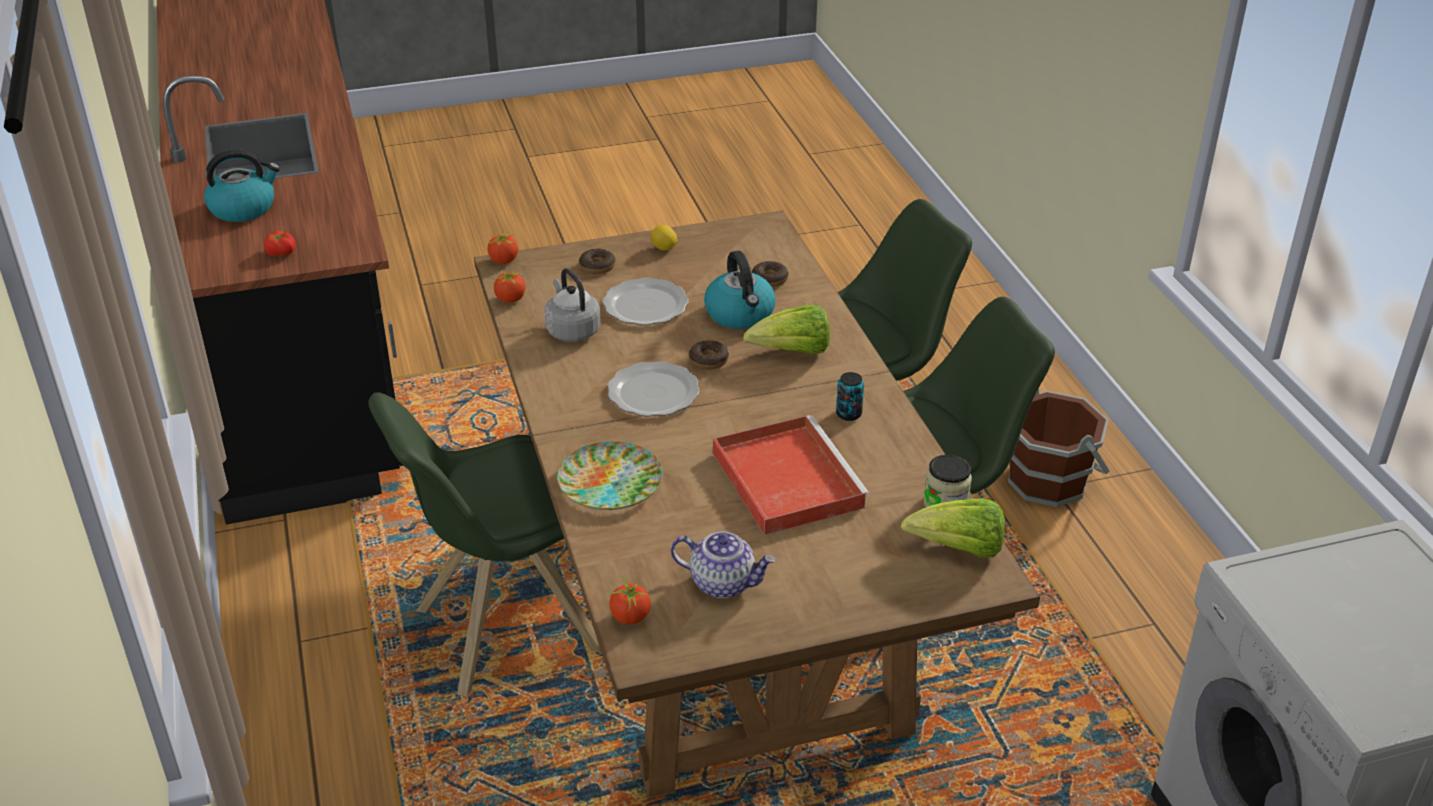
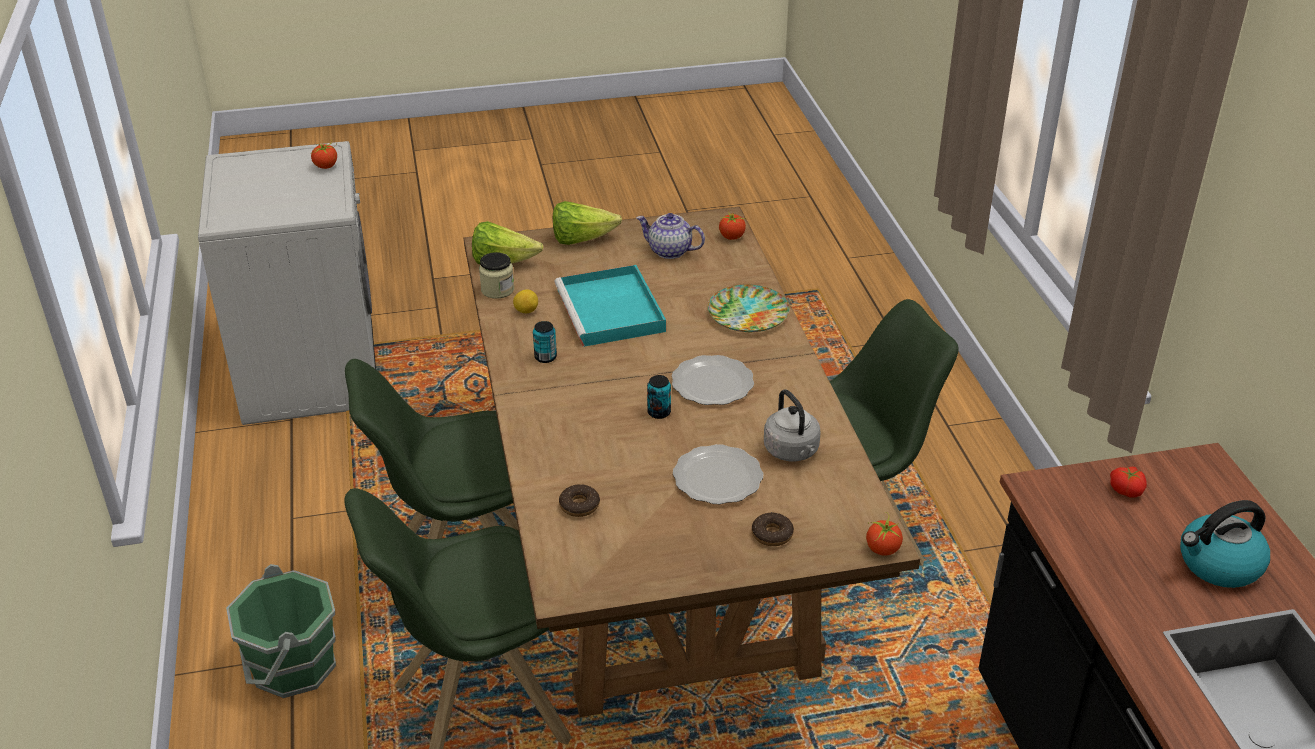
camera: 175 degrees left, 0 degrees up
tomato [492,271,526,303] -> tomato moved to [310,140,337,169]
lemon [651,225,677,251] -> lemon moved to [513,289,538,313]
donut [689,340,729,369] -> can [647,375,671,419]
kettle [704,251,776,329] -> none
red tray [713,415,870,535] -> turquoise tray [555,265,666,347]
lettuce [743,305,830,354] -> lettuce moved to [553,201,622,245]
brown bucket [1008,389,1110,507] -> green bucket [226,564,336,698]

